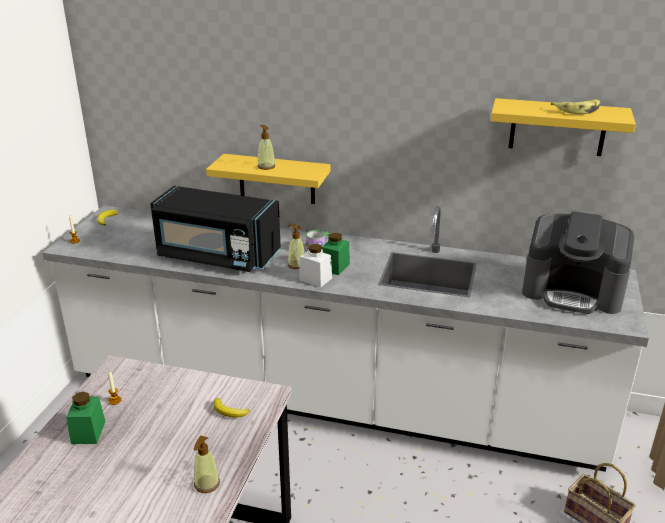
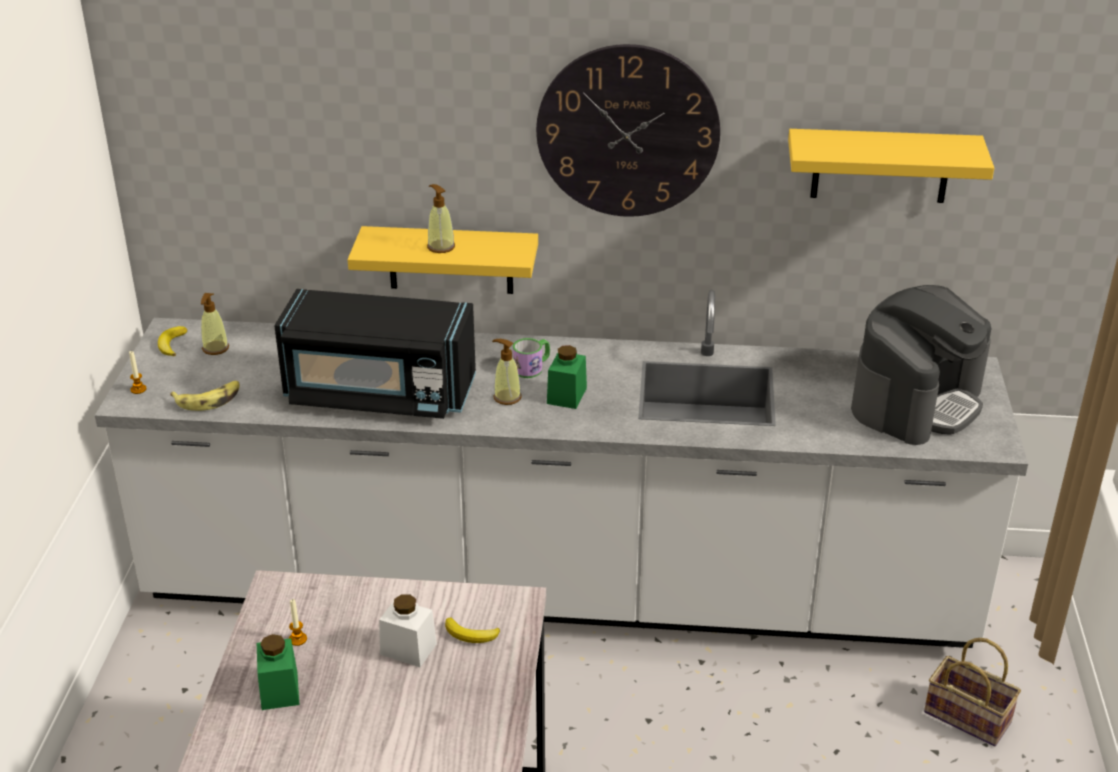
camera: 10 degrees left, 5 degrees up
soap dispenser [193,436,220,493] -> soap dispenser moved to [201,293,229,355]
white jar [299,244,332,287] -> white jar moved to [379,594,437,667]
coffee machine [522,211,634,314] -> coffee machine turned 60 degrees counterclockwise [851,285,991,445]
banana [551,100,600,114] -> banana moved to [170,381,239,411]
none -> wall clock [536,44,720,217]

